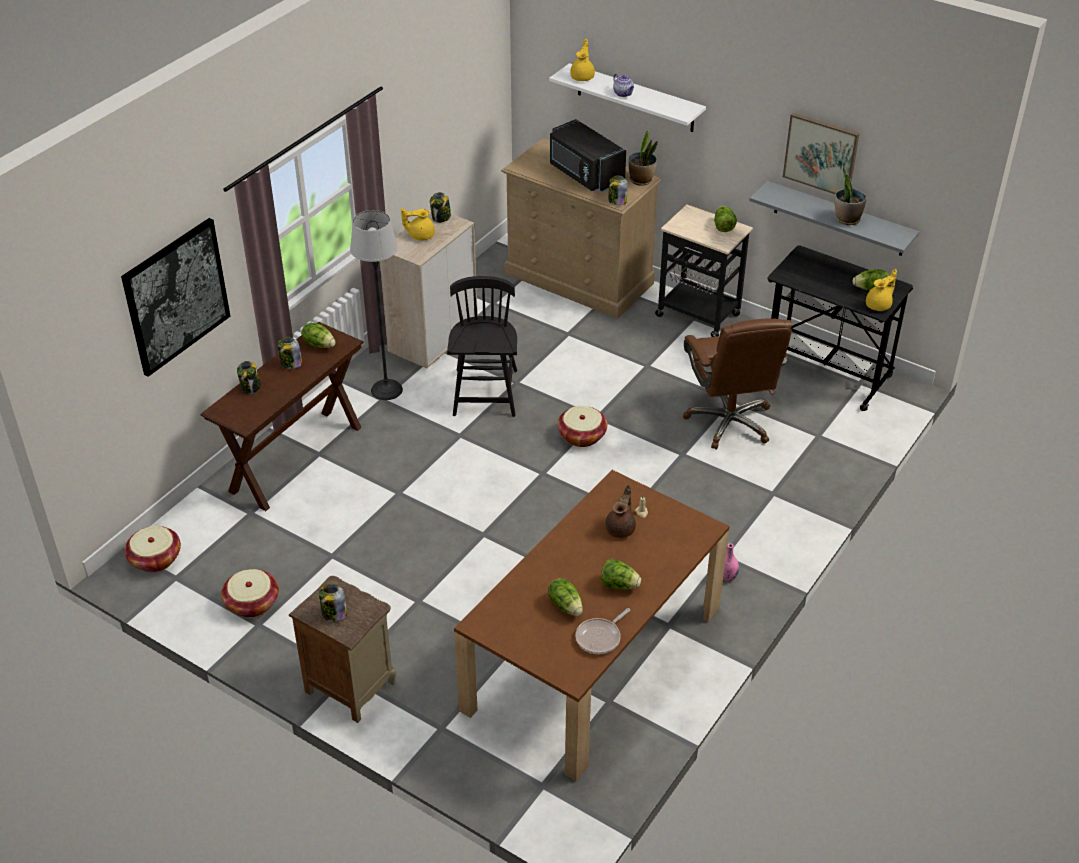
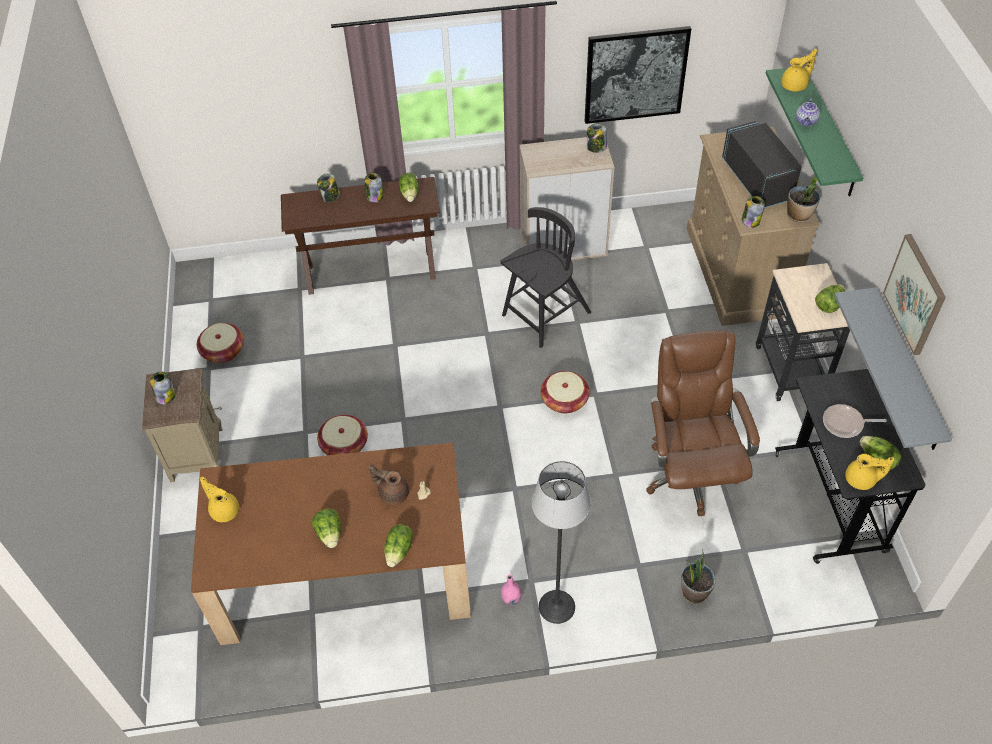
camera: 50 degrees right, 10 degrees up
picture [121,218,230,377] -> picture moved to [585,26,691,124]
basket [125,526,181,572] -> basket moved to [317,415,368,455]
floor lamp [350,210,403,400] -> floor lamp moved to [532,461,591,624]
yellow teapot [401,208,435,240] -> yellow teapot moved to [200,477,239,522]
lettuce [548,578,583,616] -> lettuce moved to [384,524,413,567]
white shelf [549,63,706,132] -> green shelf [766,66,863,197]
black microwave [550,119,626,192] -> black microwave turned 150 degrees clockwise [722,121,802,208]
frying pan [576,608,630,654] -> frying pan moved to [823,404,887,438]
brown teapot [605,485,636,538] -> brown teapot turned 135 degrees counterclockwise [369,464,409,505]
brown office chair [683,318,792,450] -> brown office chair turned 135 degrees clockwise [646,330,760,516]
potted plant [835,167,867,225] -> potted plant moved to [681,553,716,604]

